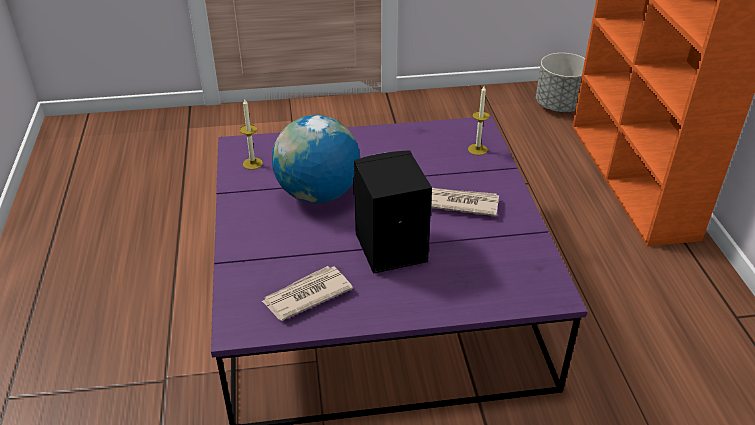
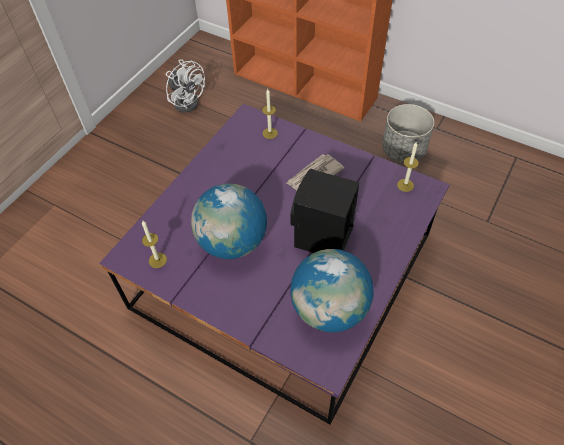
camera: 50 degrees left, 15 degrees up
newspaper [261,266,353,321] -> globe [290,249,373,333]
grey planter [536,53,585,112] -> grey planter moved to [382,104,434,162]
none -> white fan [166,60,205,112]
none -> candle [397,141,419,192]

